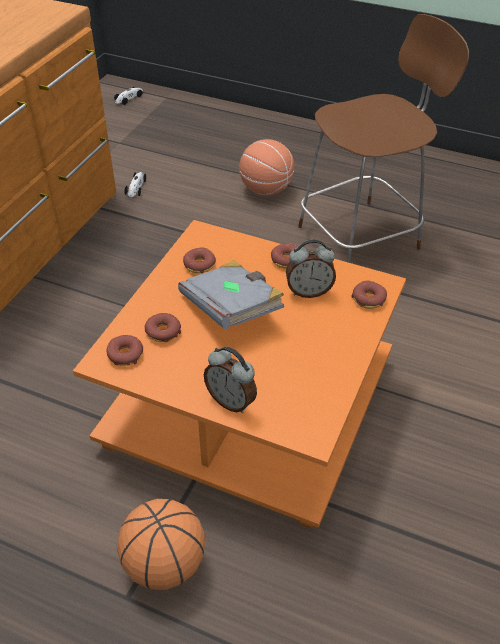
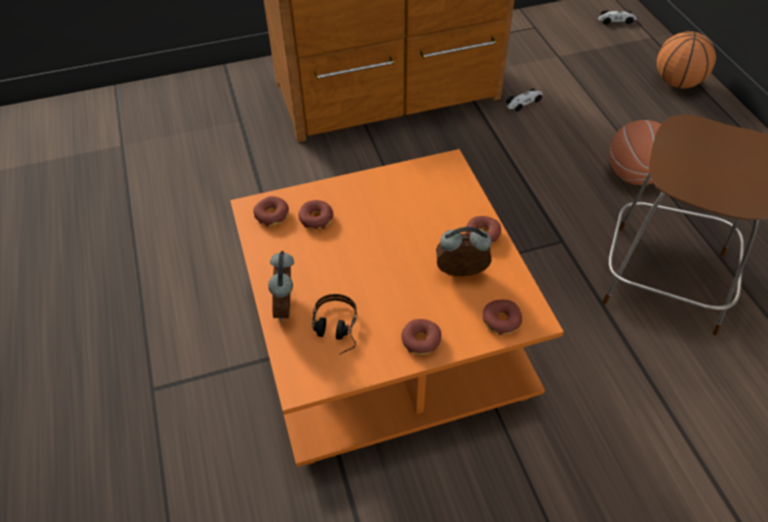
camera: 50 degrees right, 5 degrees up
basketball [117,499,205,590] -> basketball moved to [657,31,716,88]
grey book [178,260,284,330] -> none
donut [183,247,216,273] -> donut moved to [401,319,441,355]
alarm clock [286,240,336,298] -> alarm clock turned 135 degrees clockwise [436,227,492,276]
none -> headphones [312,294,357,355]

